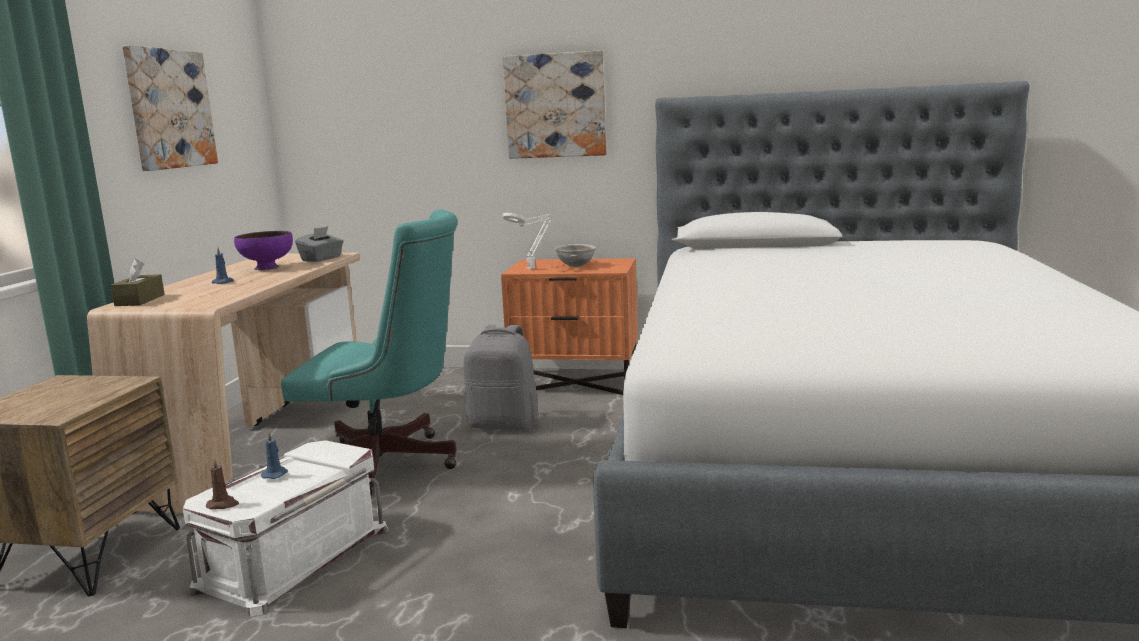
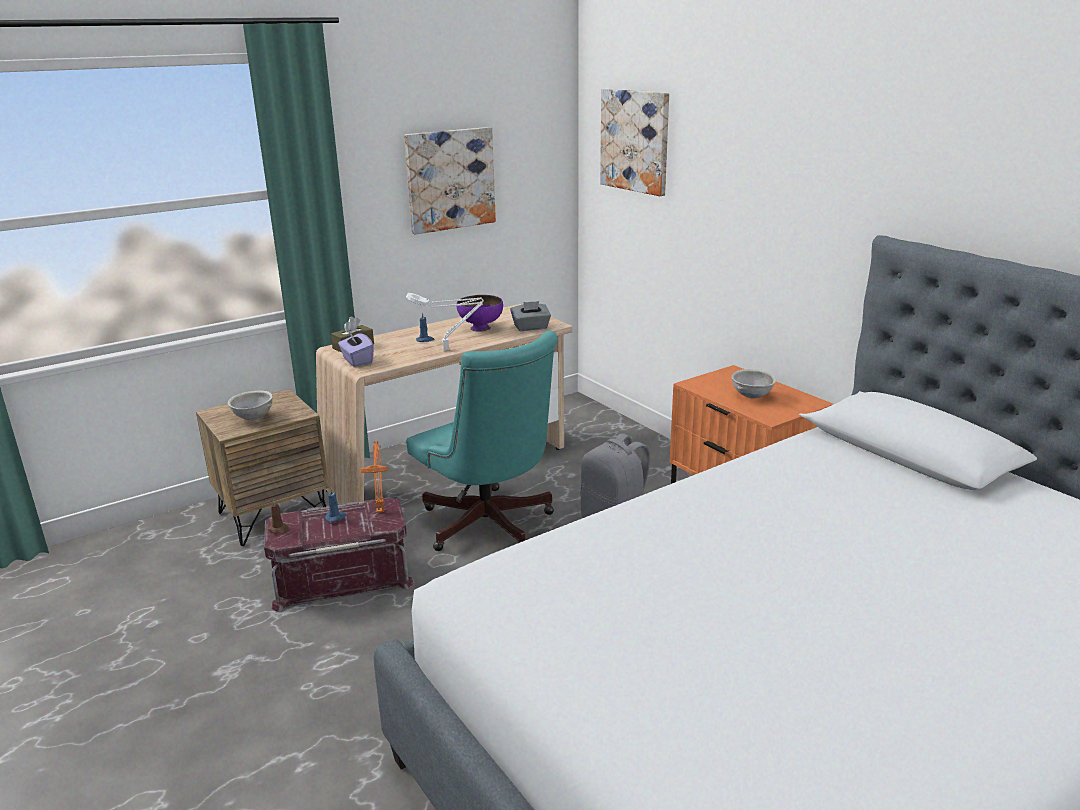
camera: 45 degrees right, 10 degrees up
white storage box [183,440,389,617] -> red storage box [264,497,415,612]
white table lamp [502,213,552,270] -> white table lamp moved to [406,293,484,351]
picture [503,50,607,159] -> picture moved to [600,89,669,196]
none -> grey bowl [228,391,273,420]
none -> purple tissue box [338,330,374,367]
none -> orange table lamp [360,441,388,513]

